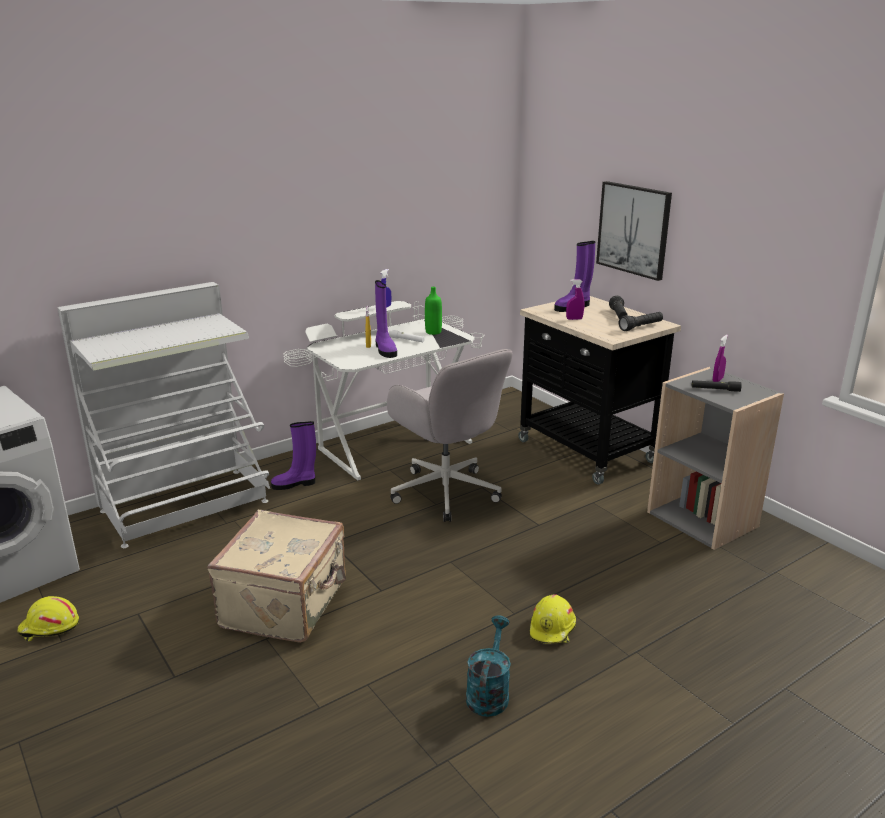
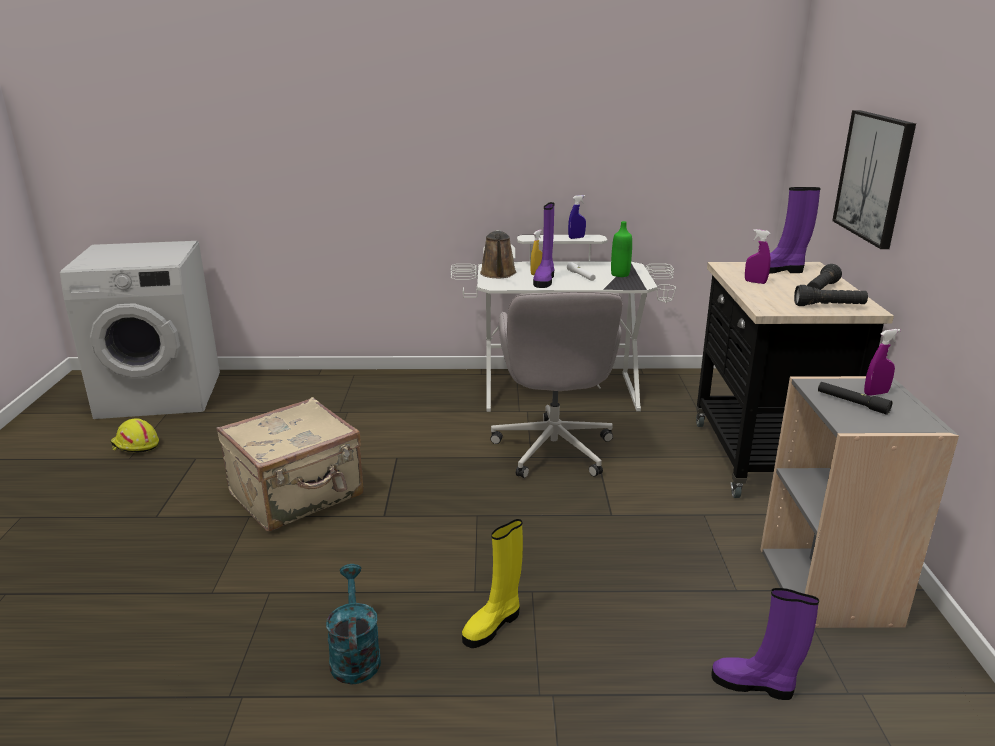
camera: 35 degrees right, 0 degrees up
white shoe rack [57,282,270,548] -> none
purple boot [271,421,316,490] -> purple boot moved to [711,588,819,700]
turquoise watering can [466,615,511,717] -> turquoise watering can turned 60 degrees counterclockwise [326,564,381,684]
yellow hard hat [530,594,576,644] -> yellow boot [462,519,523,648]
none -> brown watering can [480,230,517,278]

